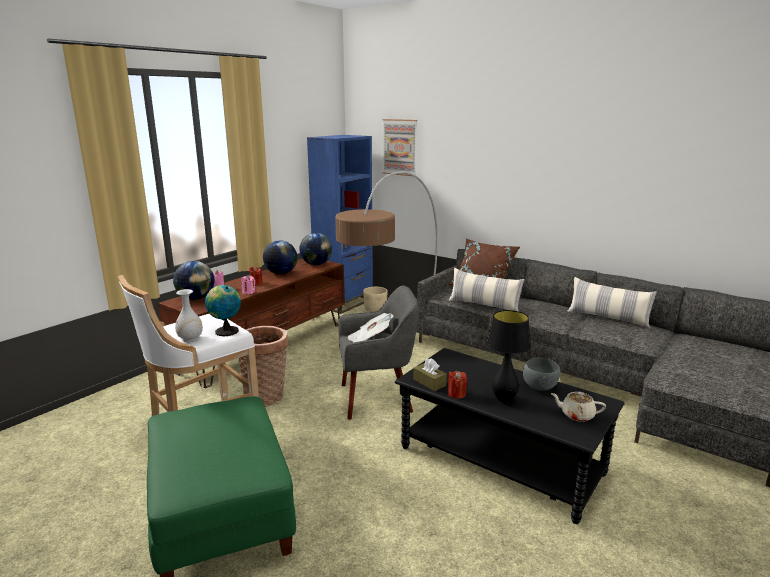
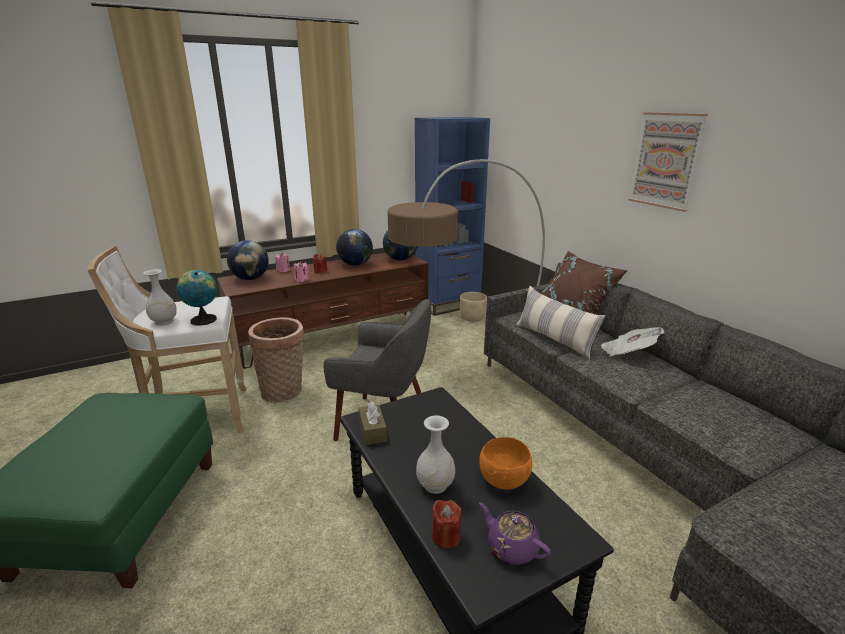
camera: 25 degrees right, 5 degrees up
newspaper [347,313,393,342] -> newspaper moved to [601,327,664,356]
picture [382,119,418,176] -> picture moved to [629,112,708,212]
red candle [447,371,468,399] -> red candle moved to [432,500,461,549]
black table lamp [486,310,532,403] -> white vase [416,415,455,494]
grey bowl [523,358,560,391] -> orange bowl [479,437,532,490]
beige teapot [551,392,606,422] -> purple teapot [479,502,551,565]
pillow [567,277,657,328] -> none

